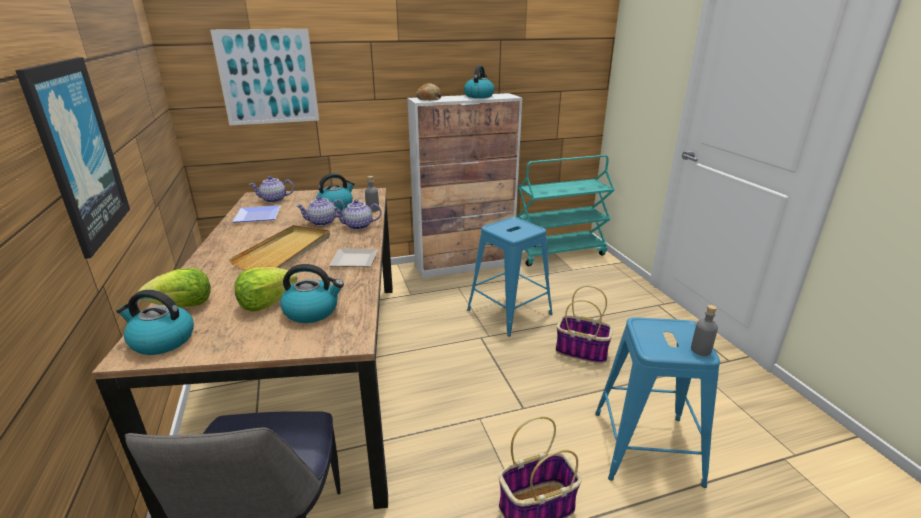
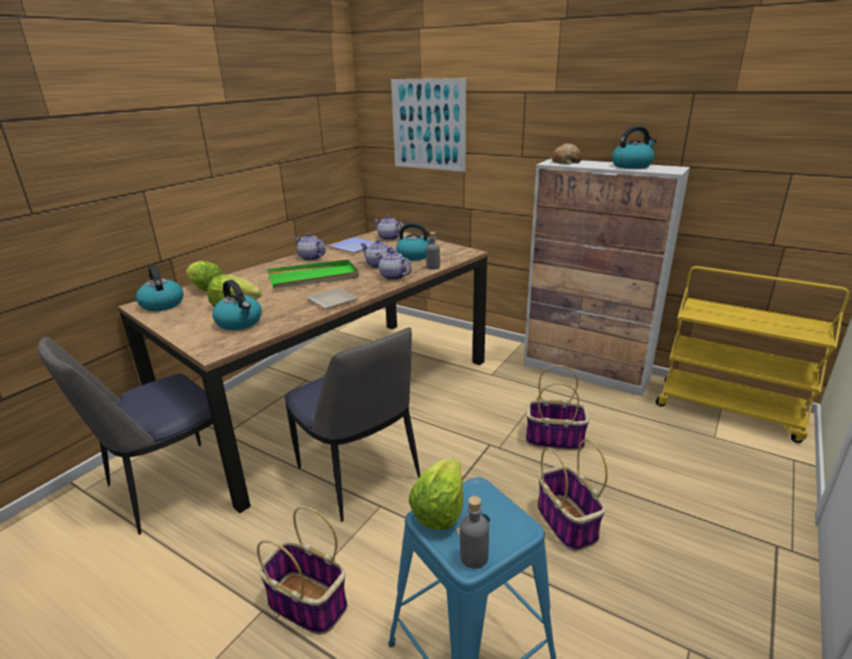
camera: 50 degrees right, 0 degrees up
picture [15,57,130,259] -> none
beige tray [229,225,330,270] -> green tray [267,260,359,288]
blue stool [467,217,553,337] -> basket [526,365,589,450]
turquoise cart [517,155,615,266] -> yellow cart [656,266,849,443]
none -> chair [284,327,420,522]
none -> teapot [294,233,326,261]
none -> lettuce [408,457,463,530]

